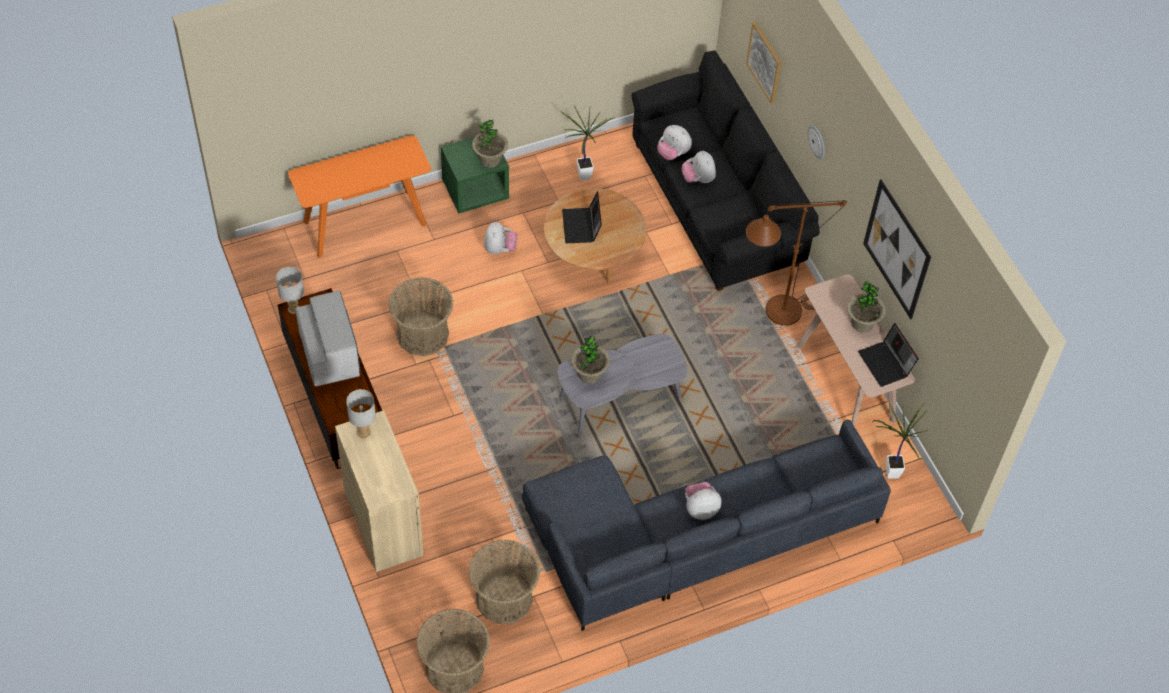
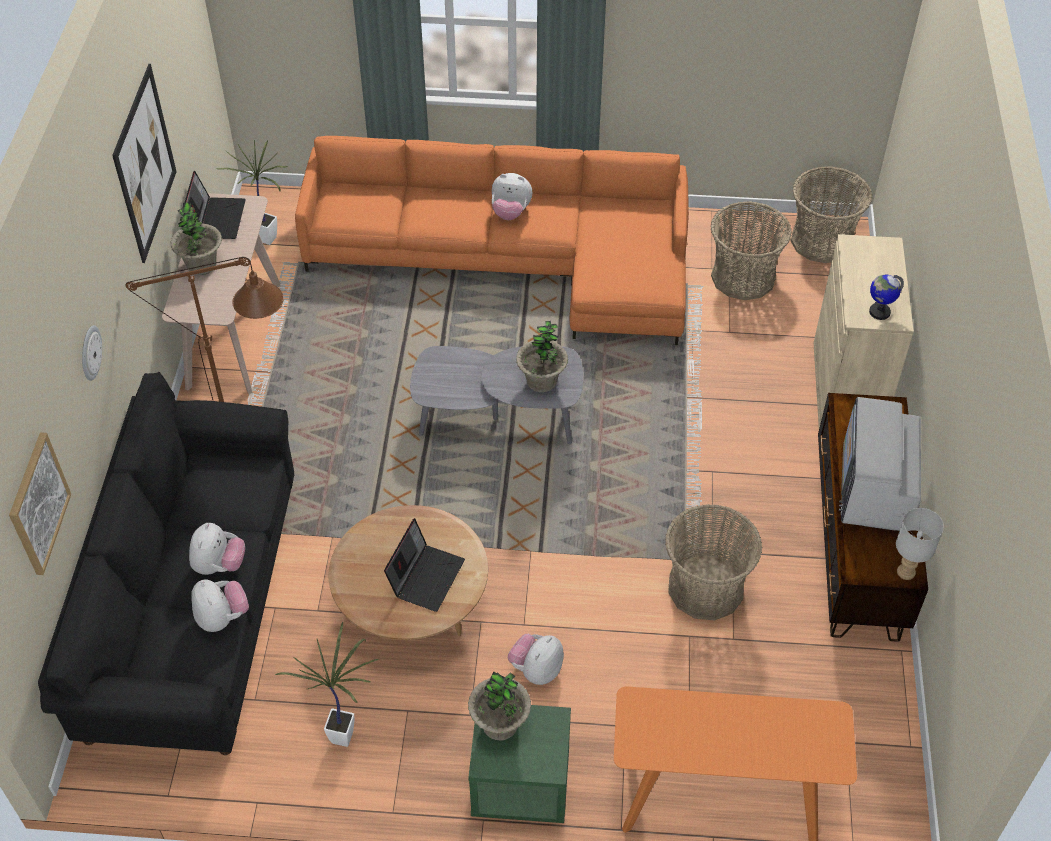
camera: 150 degrees left, 5 degrees down
grey table lamp [346,389,376,438] -> globe [869,275,904,320]
grey sofa [522,420,891,631] -> orange sofa [295,136,689,345]

